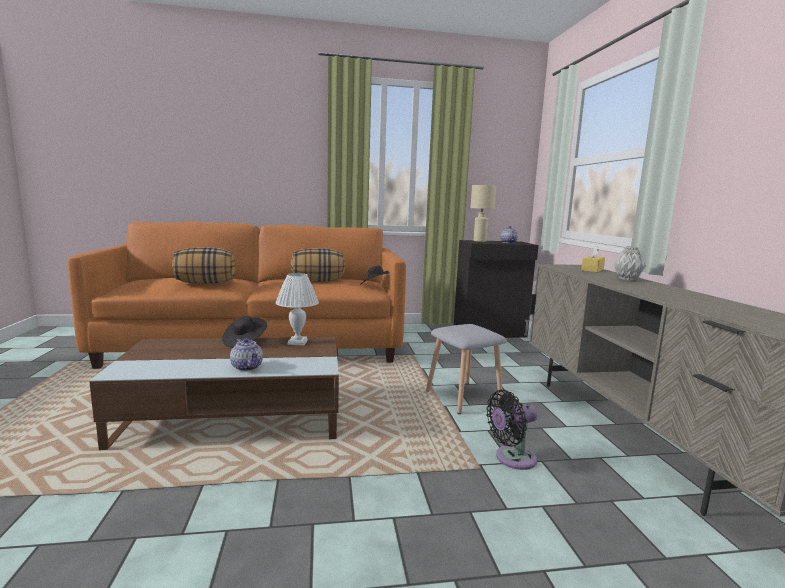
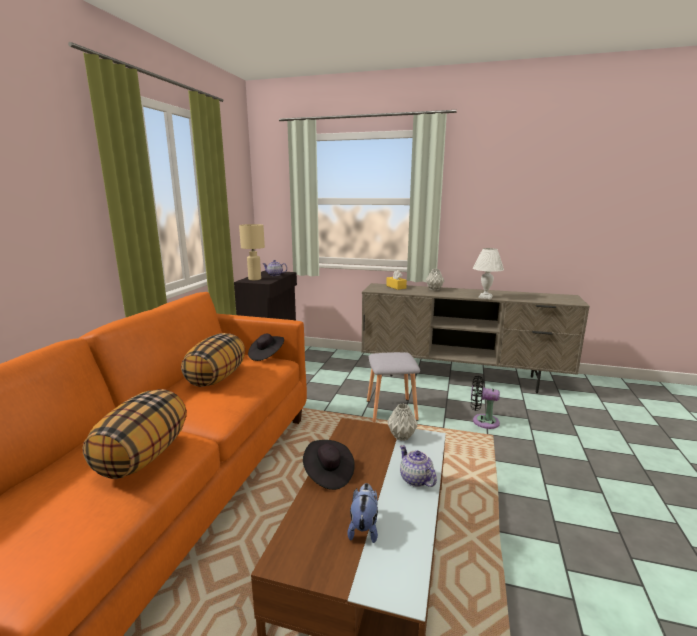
camera: 65 degrees left, 5 degrees up
teapot [230,338,263,371] -> teapot turned 105 degrees counterclockwise [400,445,437,487]
white table lamp [276,273,319,345] -> white table lamp moved to [473,248,504,299]
black fan [486,390,538,470] -> black fan turned 105 degrees clockwise [471,376,500,429]
none -> plush toy [347,483,378,543]
none -> grey vase [387,403,418,441]

